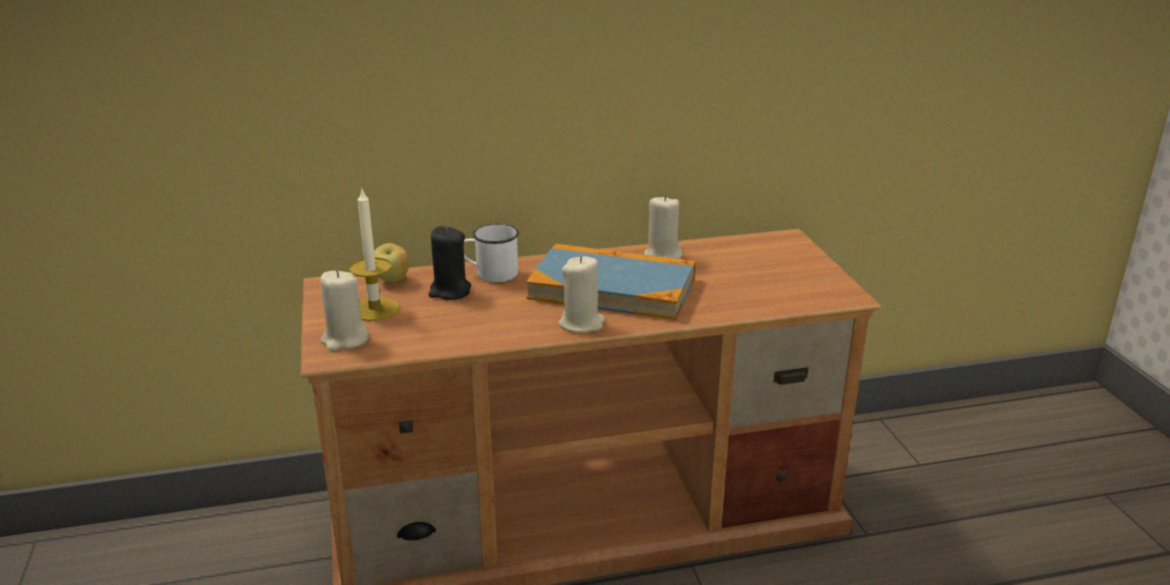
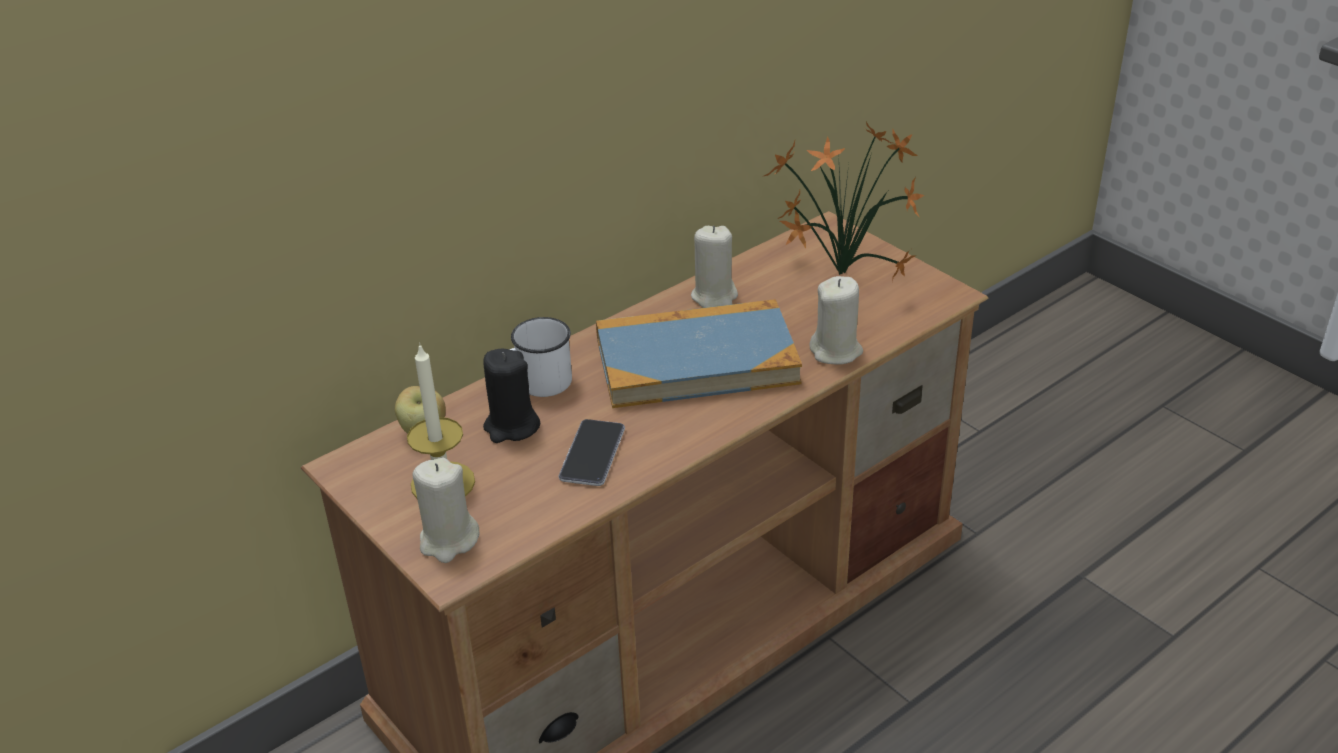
camera: 25 degrees left, 10 degrees up
beige candle [559,256,605,333] -> beige candle moved to [809,276,863,365]
none -> phone [559,419,625,486]
none -> potted plant [762,122,925,282]

